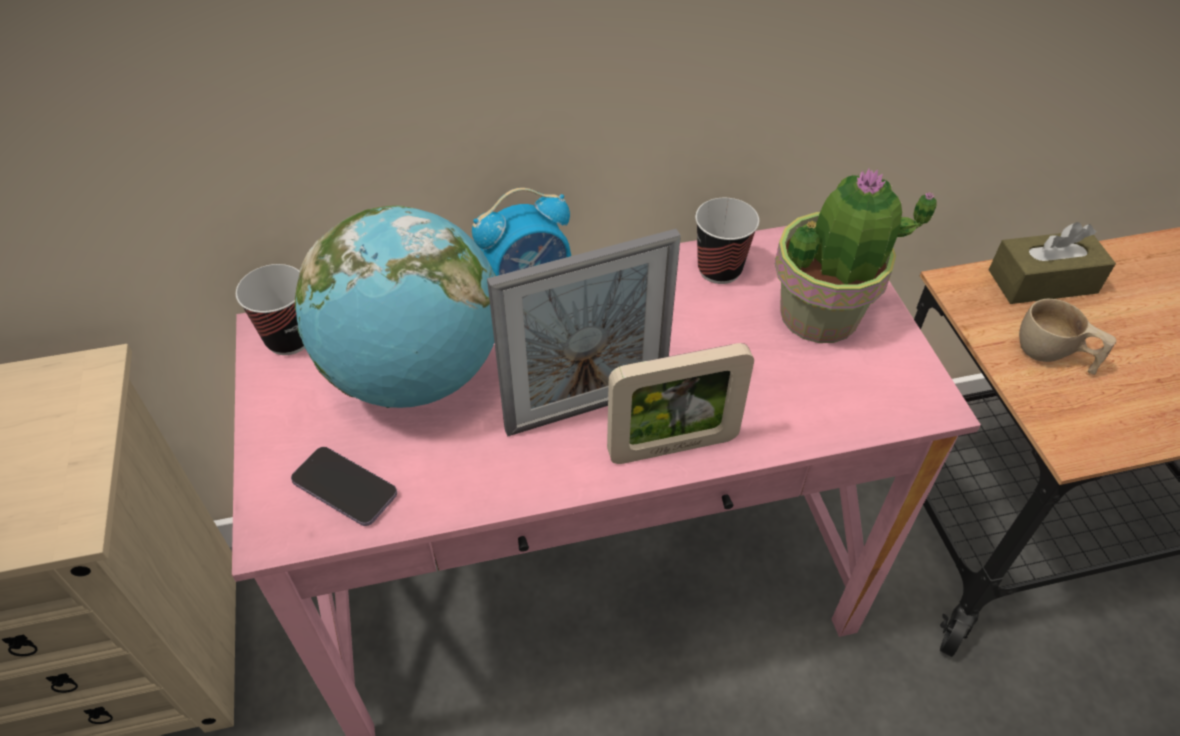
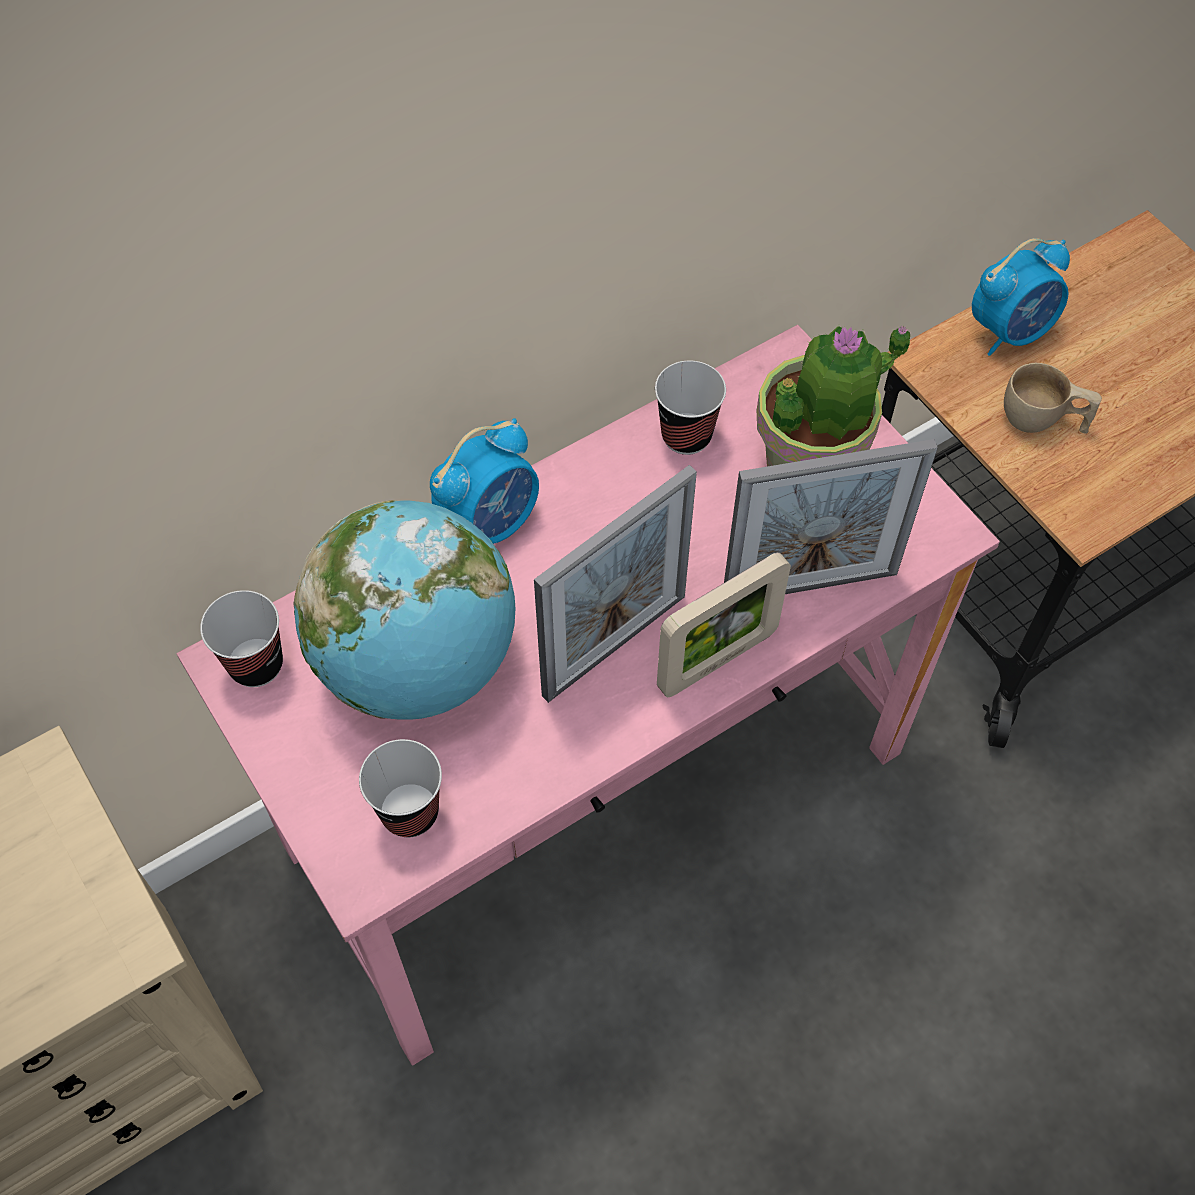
camera: 20 degrees left, 10 degrees up
phone [291,447,397,526] -> cup [359,739,442,837]
brown tissue box [989,222,1116,304] -> alarm clock [972,238,1070,356]
none -> picture frame [724,439,938,594]

